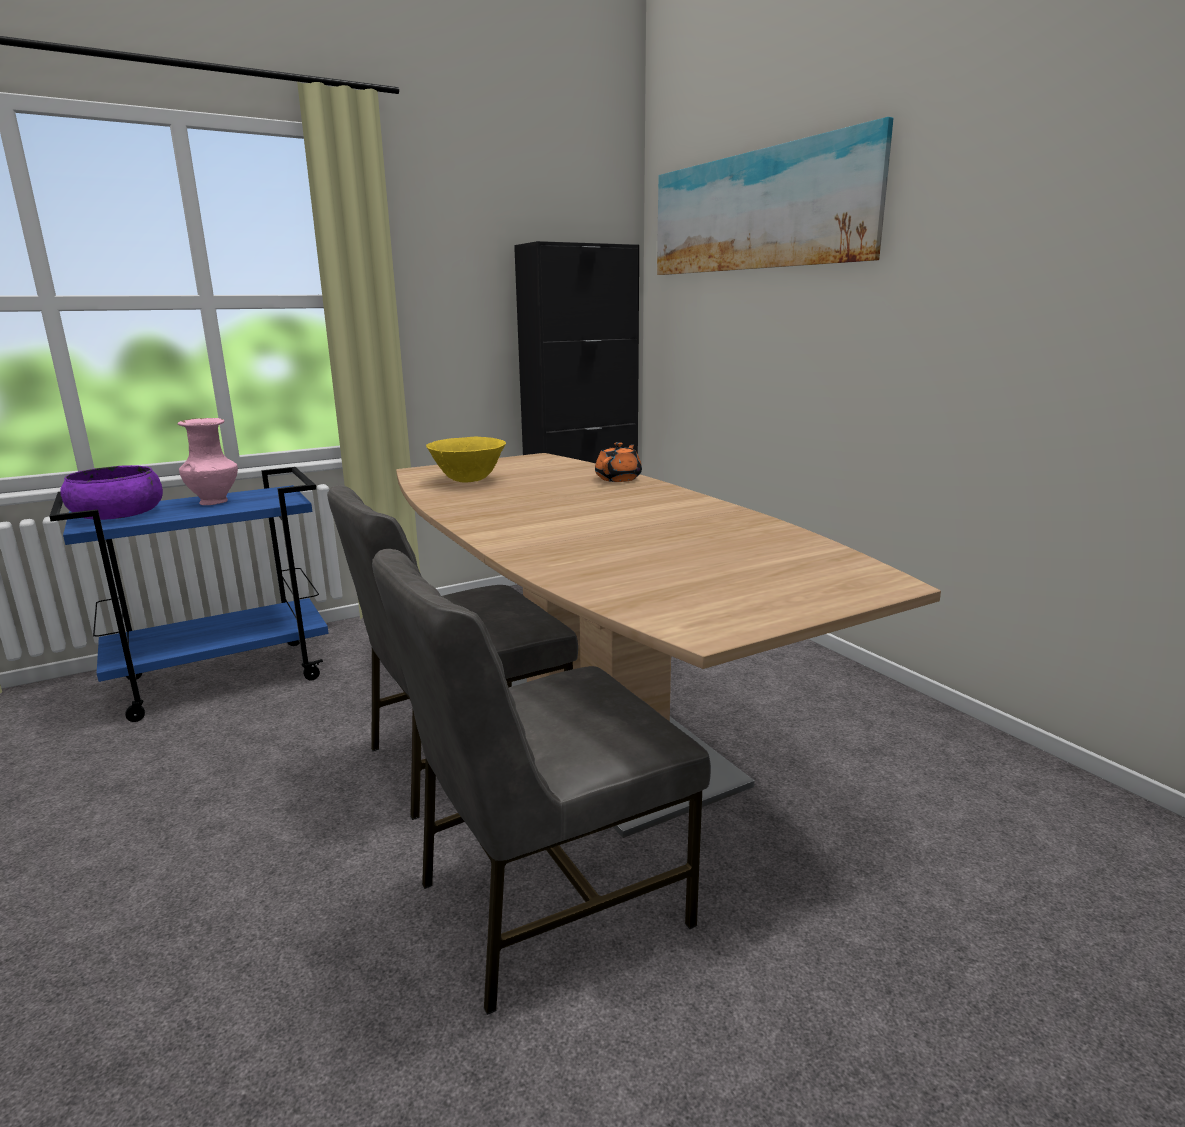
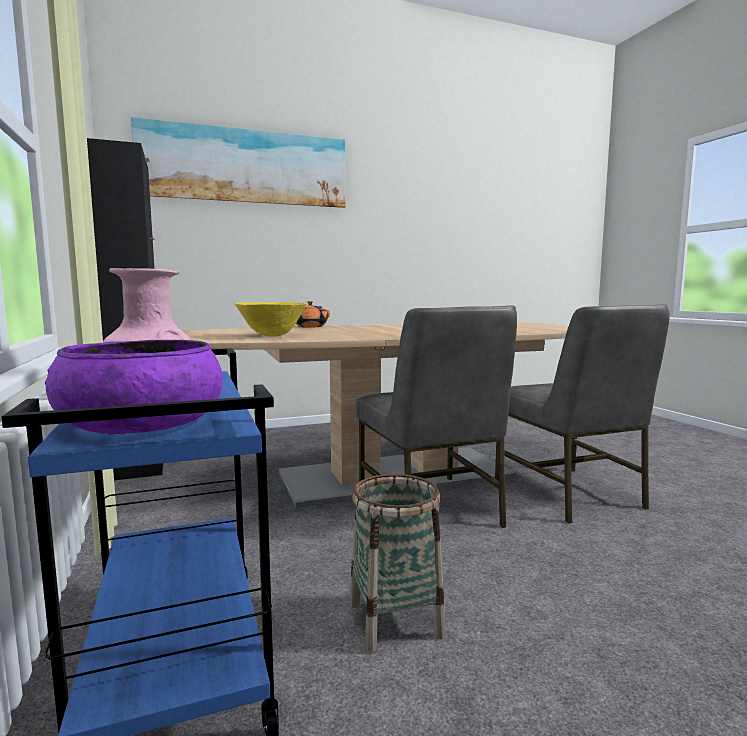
camera: 80 degrees left, 10 degrees down
none -> basket [350,474,445,652]

